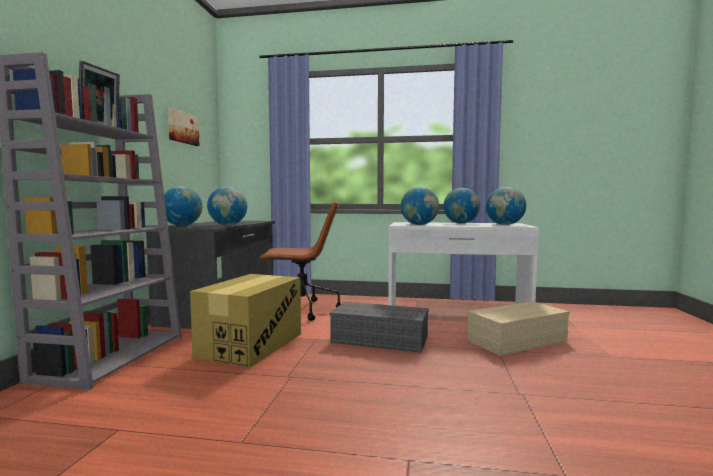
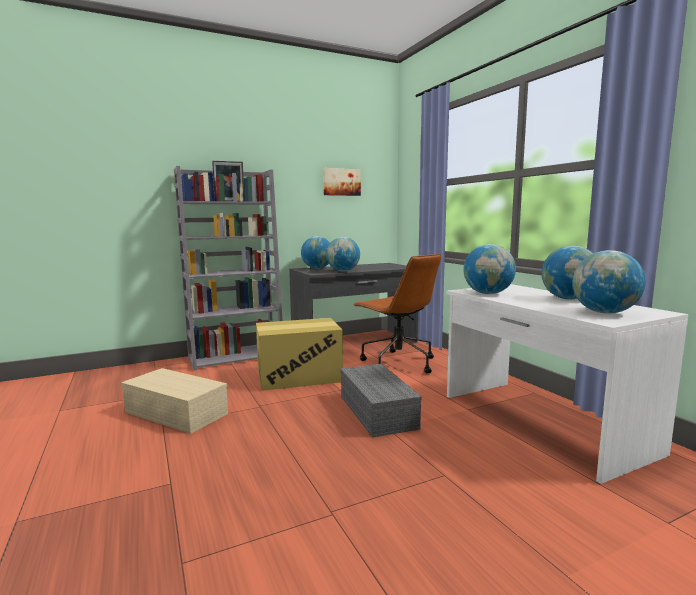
camera: 55 degrees right, 5 degrees up
beige storage box [467,301,570,356] -> beige storage box moved to [121,368,228,434]

